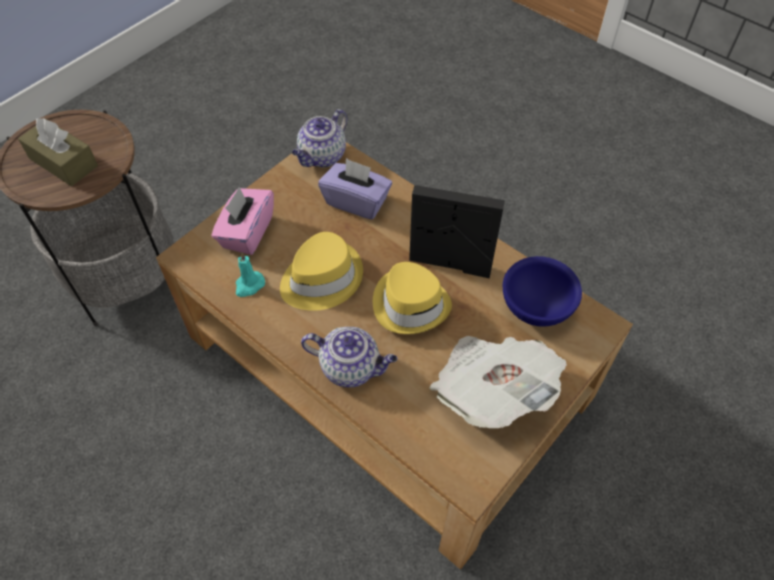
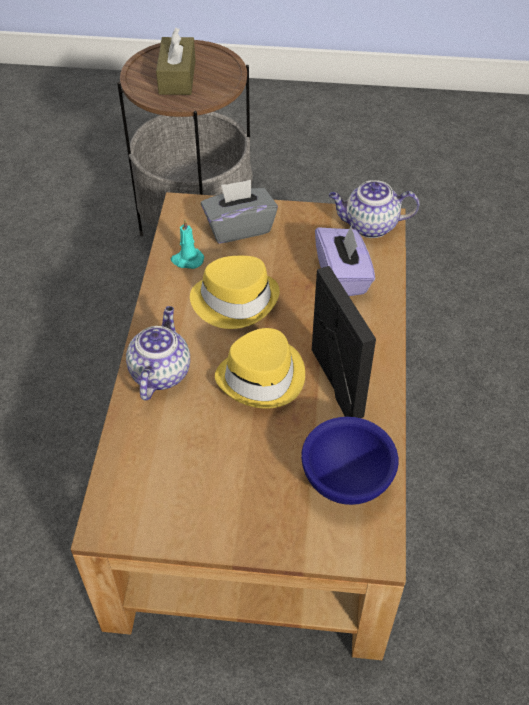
camera: 55 degrees right, 5 degrees down
pink tissue box [211,187,274,255] -> grey tissue box [201,180,278,244]
teapot [301,327,398,388] -> teapot turned 150 degrees counterclockwise [126,306,190,400]
newspaper [429,336,567,428] -> none

